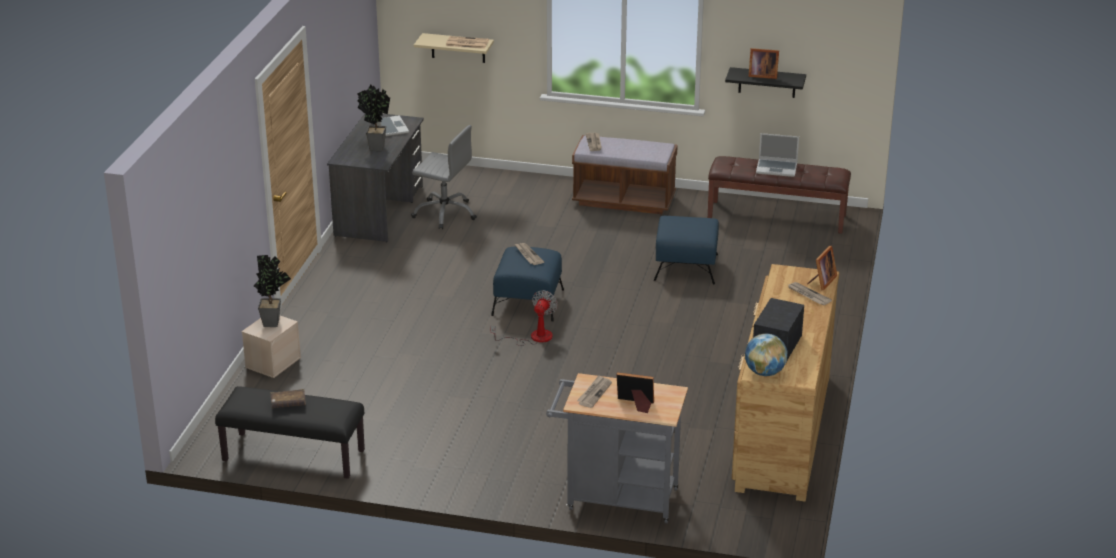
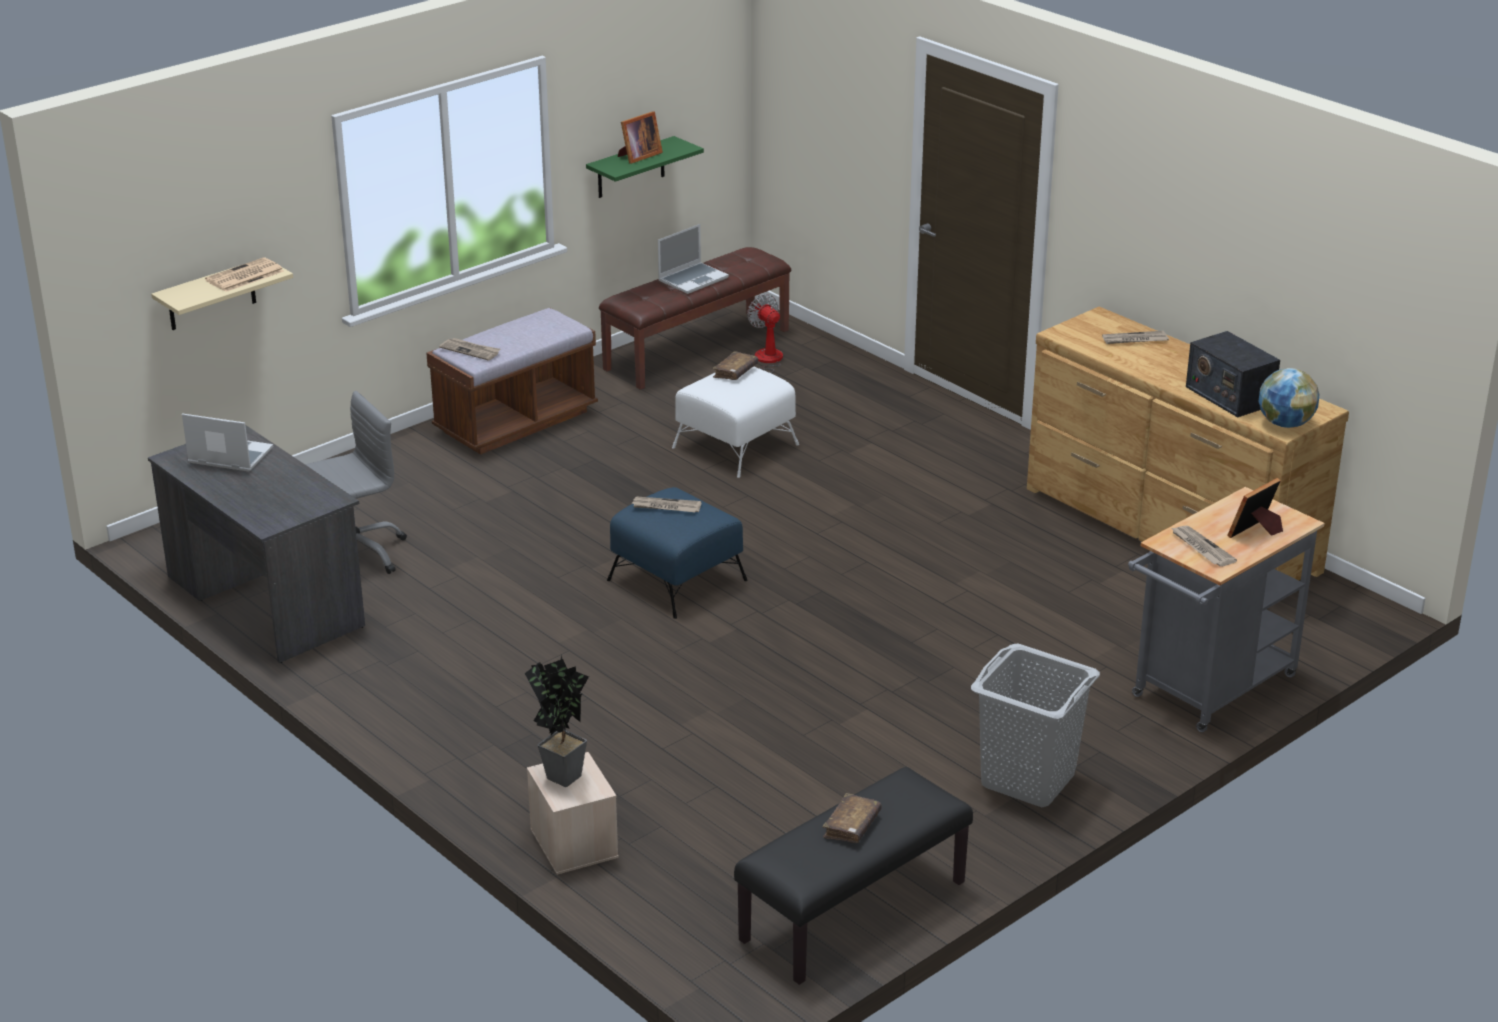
camera: 55 degrees left, 0 degrees up
potted plant [357,84,390,151] -> none
fan [490,290,558,346] -> fan moved to [747,294,783,373]
blue ottoman [654,216,719,284] -> white ottoman [672,367,799,478]
black shelf [725,67,806,98] -> green shelf [586,136,704,198]
picture frame [807,246,837,290] -> none
none -> brown book [712,351,758,380]
none -> grey laundry basket [971,644,1100,807]

